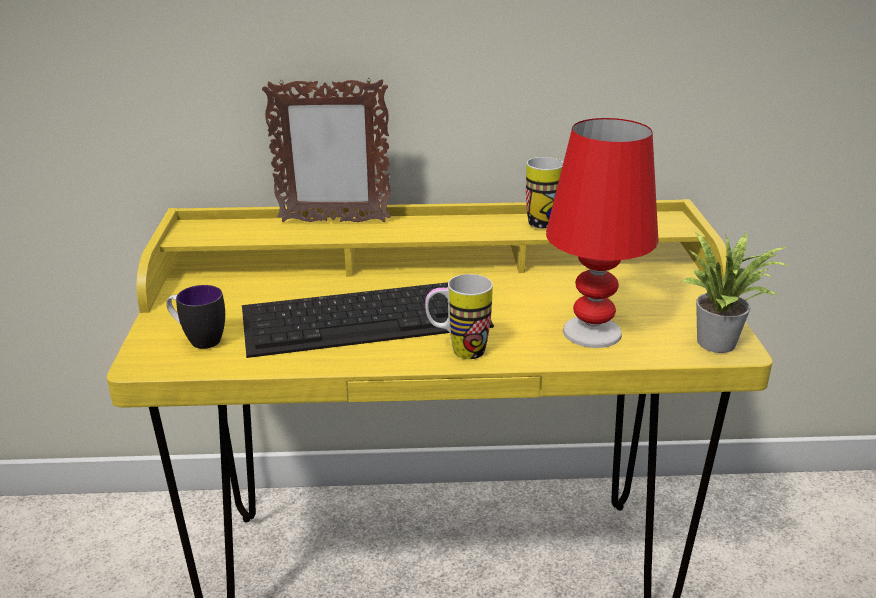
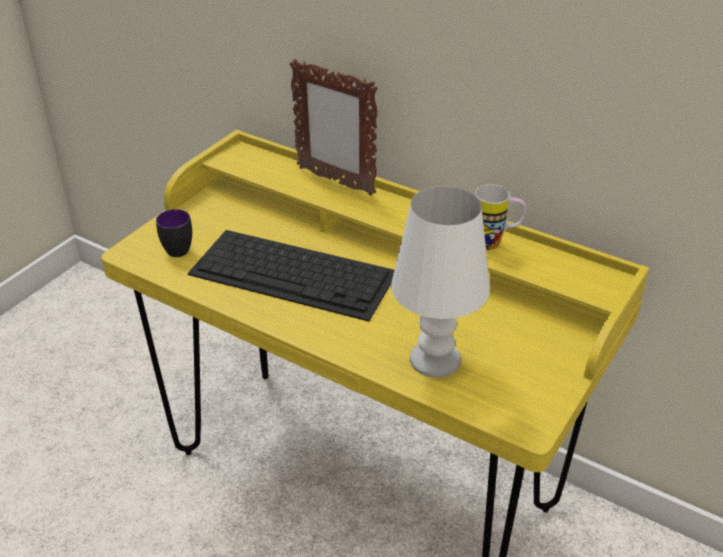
camera: 35 degrees right, 10 degrees up
mug [425,274,493,359] -> none
red table lamp [546,118,658,348] -> white table lamp [391,186,490,377]
potted plant [681,232,788,353] -> none

